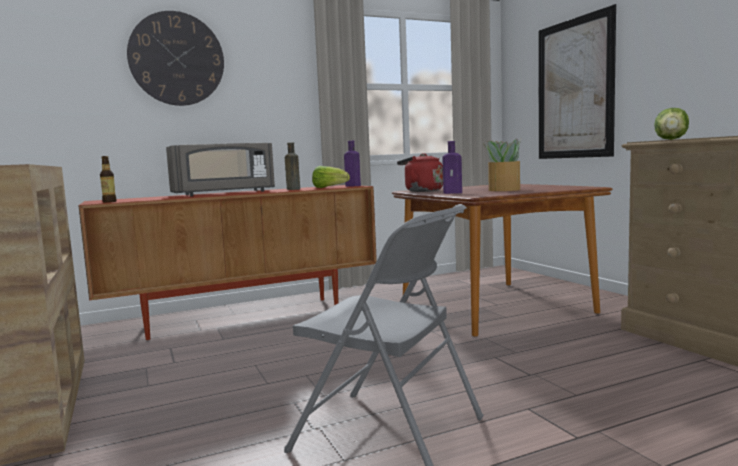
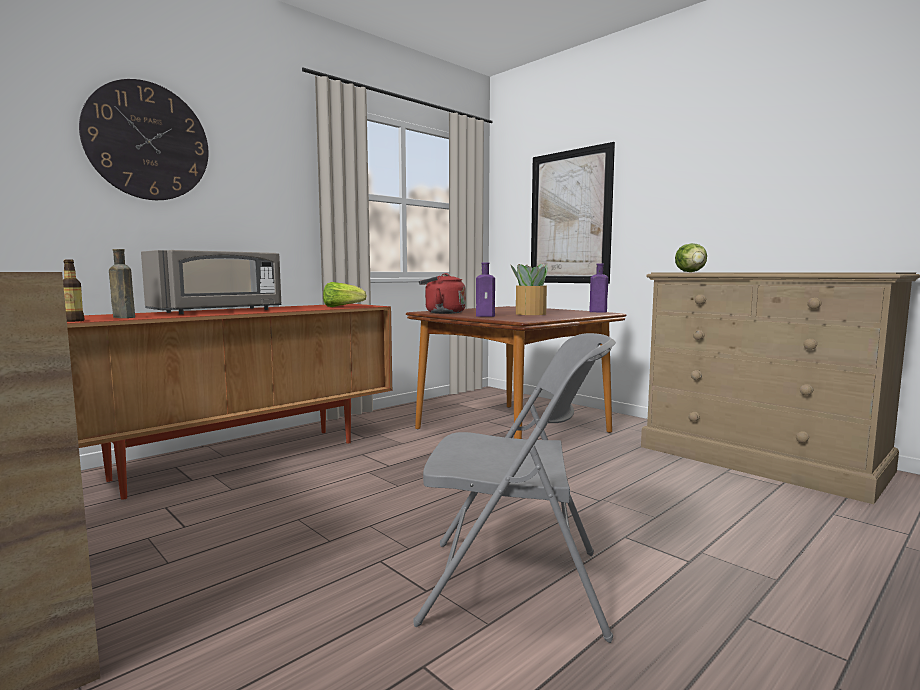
camera: 20 degrees left, 0 degrees up
brown bottle [285,142,300,190] -> brown bottle moved to [109,249,135,318]
purple bottle [344,141,361,187] -> purple bottle moved to [589,264,608,312]

